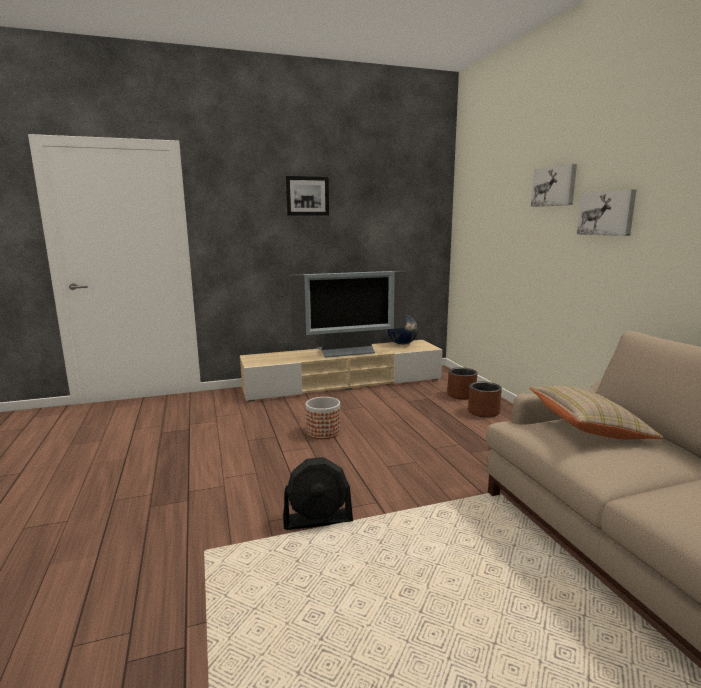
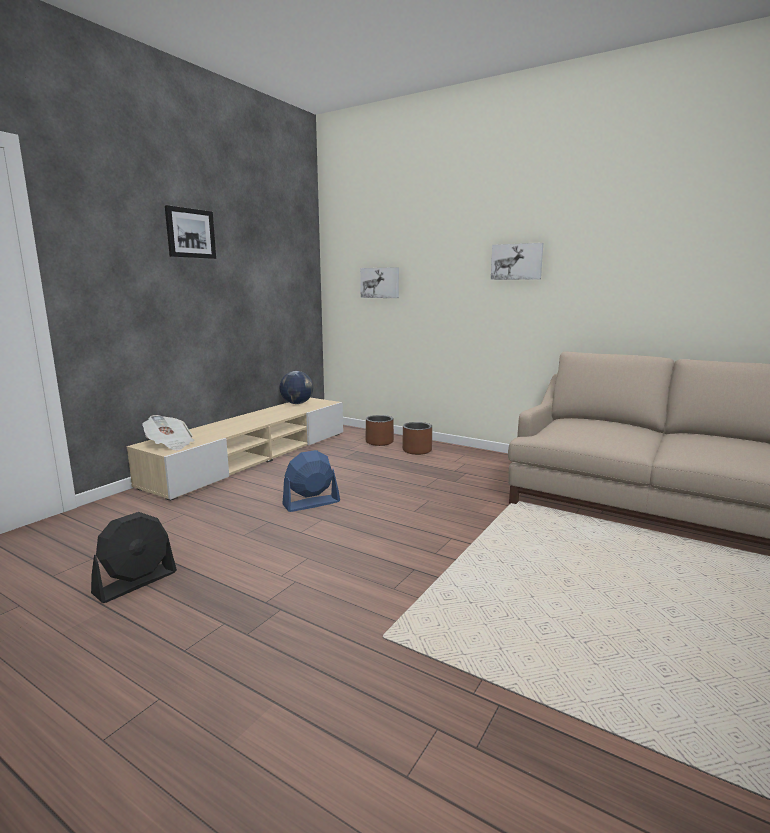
camera: 40 degrees left, 0 degrees up
black fan [283,457,353,530] -> black fan moved to [91,512,177,603]
television [289,271,406,358] -> none
planter [306,397,341,439] -> blue fan [282,450,340,512]
beige pillow [529,386,664,440] -> none
picture [531,164,577,207] -> picture moved to [360,267,399,298]
none -> newspaper [142,415,194,451]

